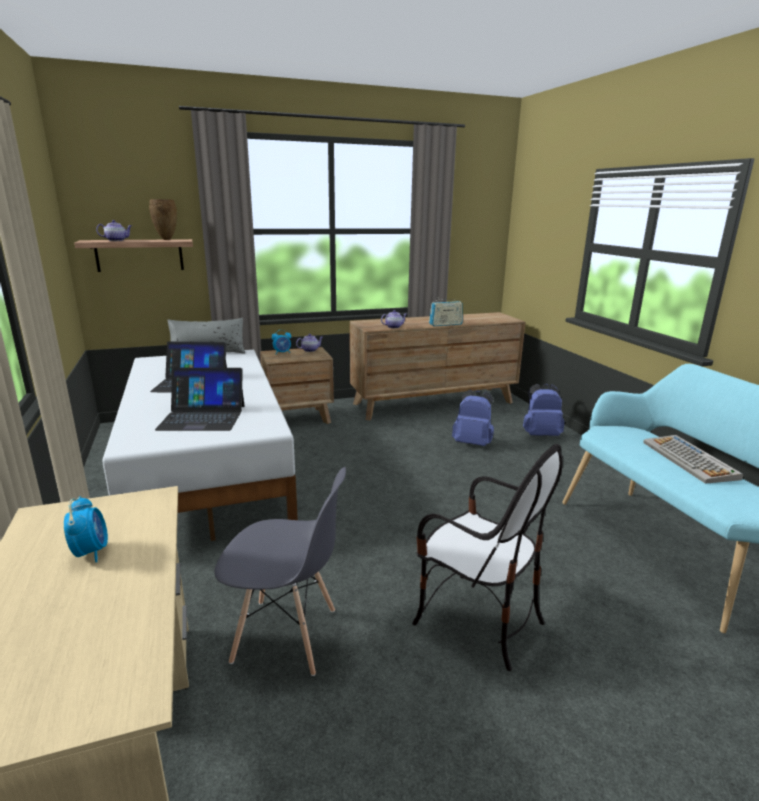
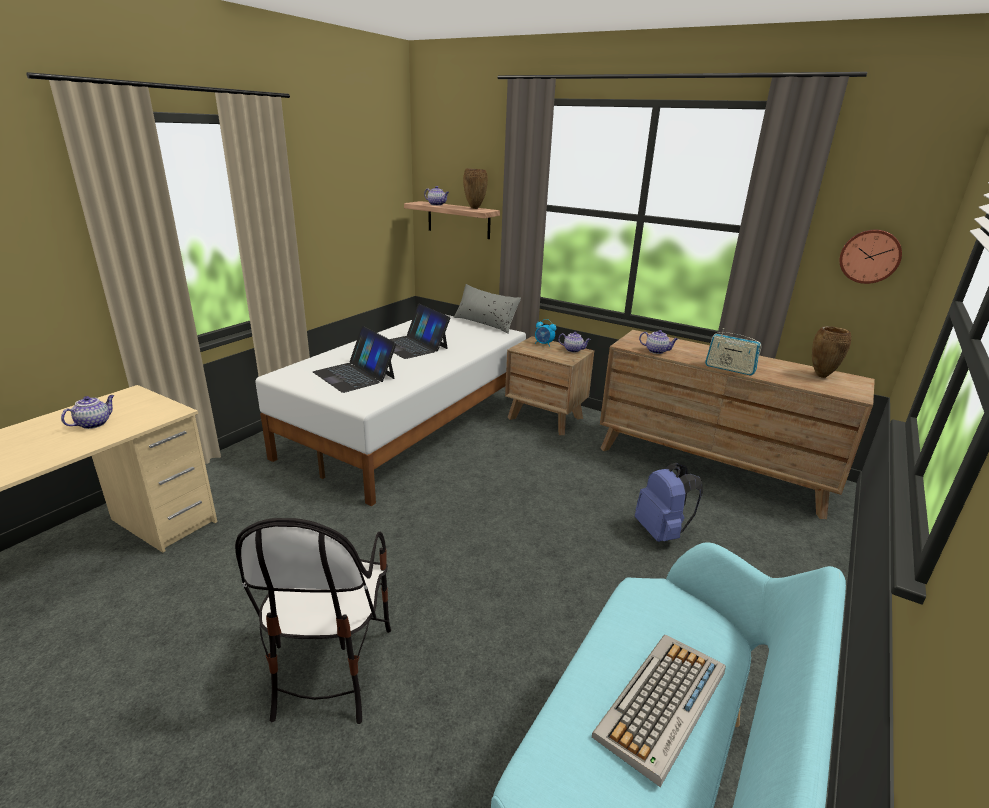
camera: 50 degrees right, 5 degrees up
alarm clock [64,496,108,563] -> teapot [61,395,115,429]
grey chair [215,467,346,676] -> none
blue backpack [523,383,565,436] -> none
none -> brown vase [812,326,851,378]
none -> wall clock [840,230,902,284]

